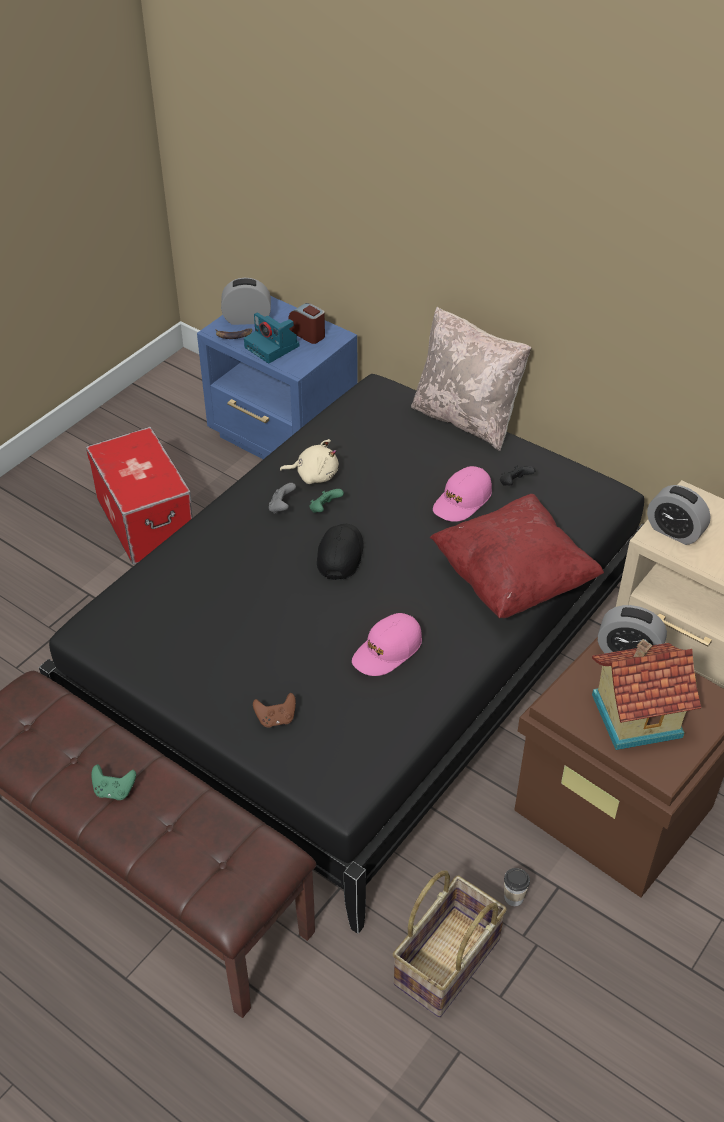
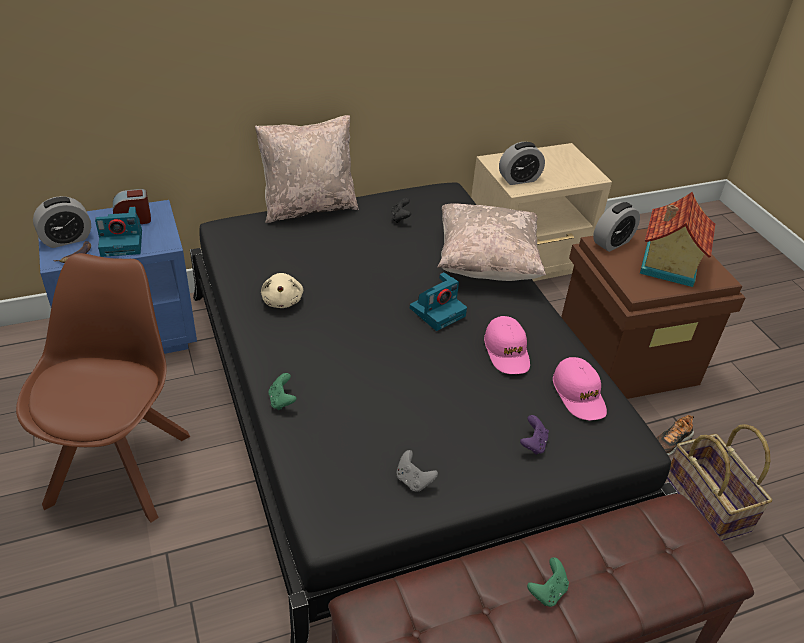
camera: 60 degrees left, 5 degrees down
storage box [86,427,193,564] -> brown chair [16,253,190,523]
alarm clock [221,277,271,325] -> alarm clock turned 150 degrees counterclockwise [33,196,91,248]
brown game controller [253,693,296,727] -> purple game controller [520,415,549,455]
grey game controller [269,483,296,514] -> grey game controller moved to [396,450,438,492]
beige plush toy [280,439,339,484] -> beige plush toy turned 135 degrees clockwise [261,273,303,308]
green game controller [309,489,344,513] -> green game controller moved to [268,373,296,410]
black cap [317,524,364,580] -> none
red pillow [430,494,604,618] -> beige pillow [437,203,546,281]
pink cap [433,466,492,522] -> pink cap moved to [553,357,607,420]
cup [504,868,530,906] -> shoe [656,415,694,455]
none -> camera [410,272,467,331]

